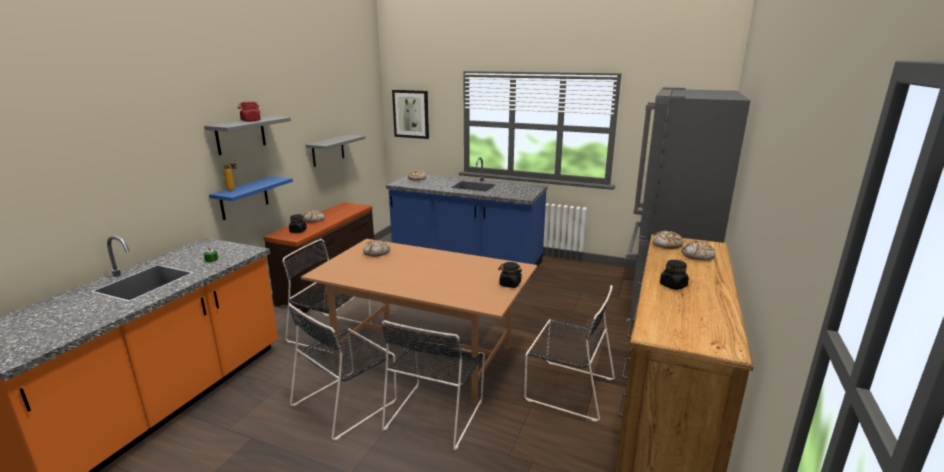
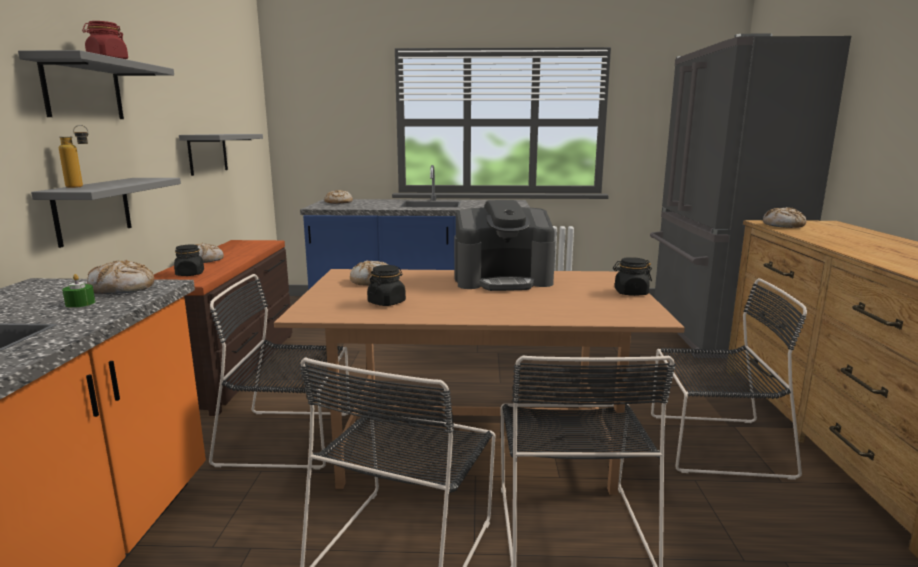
camera: 20 degrees left, 5 degrees down
blue shelf [209,176,293,220] -> grey shelf [31,178,181,248]
picture [392,90,429,139] -> none
black jar [660,260,689,290] -> black jar moved to [367,265,406,306]
bread [681,241,715,261] -> bread moved to [87,260,154,294]
none -> coffee machine [454,200,555,291]

